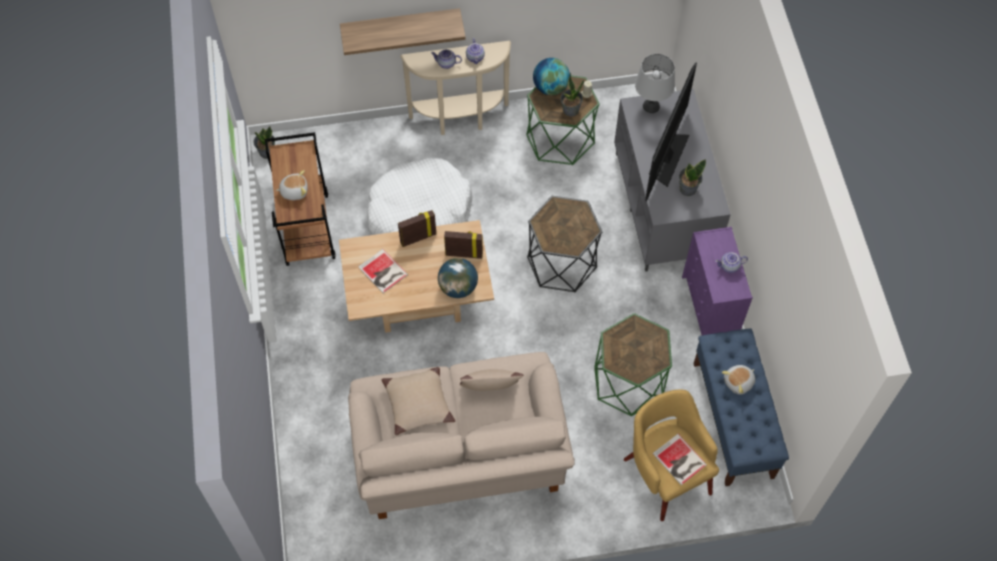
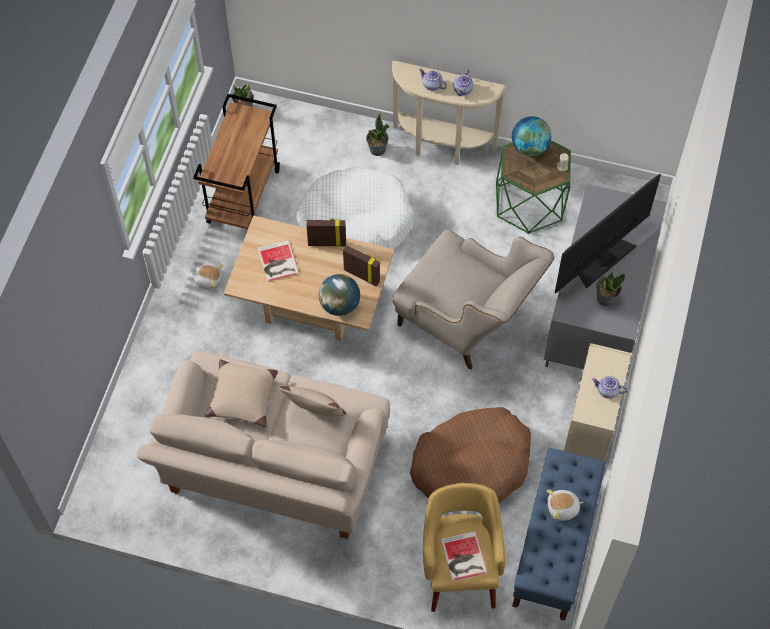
camera: 25 degrees right, 0 degrees up
plush toy [276,170,308,200] -> plush toy moved to [191,264,224,290]
shelf [340,8,466,55] -> none
black side table [527,196,602,293] -> beige armchair [393,230,554,370]
potted plant [561,73,584,117] -> potted plant moved to [366,113,389,156]
green side table [594,313,672,416] -> brown dog bed [410,407,531,504]
grey table lamp [635,54,675,113] -> none
purple dresser [682,227,753,336] -> beige dresser [563,343,632,461]

